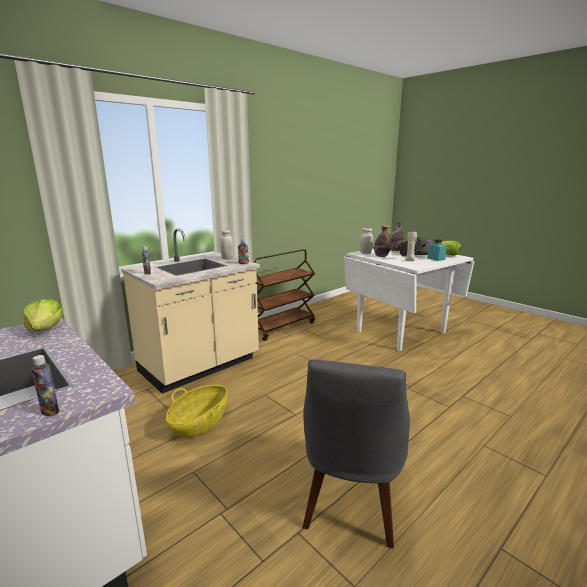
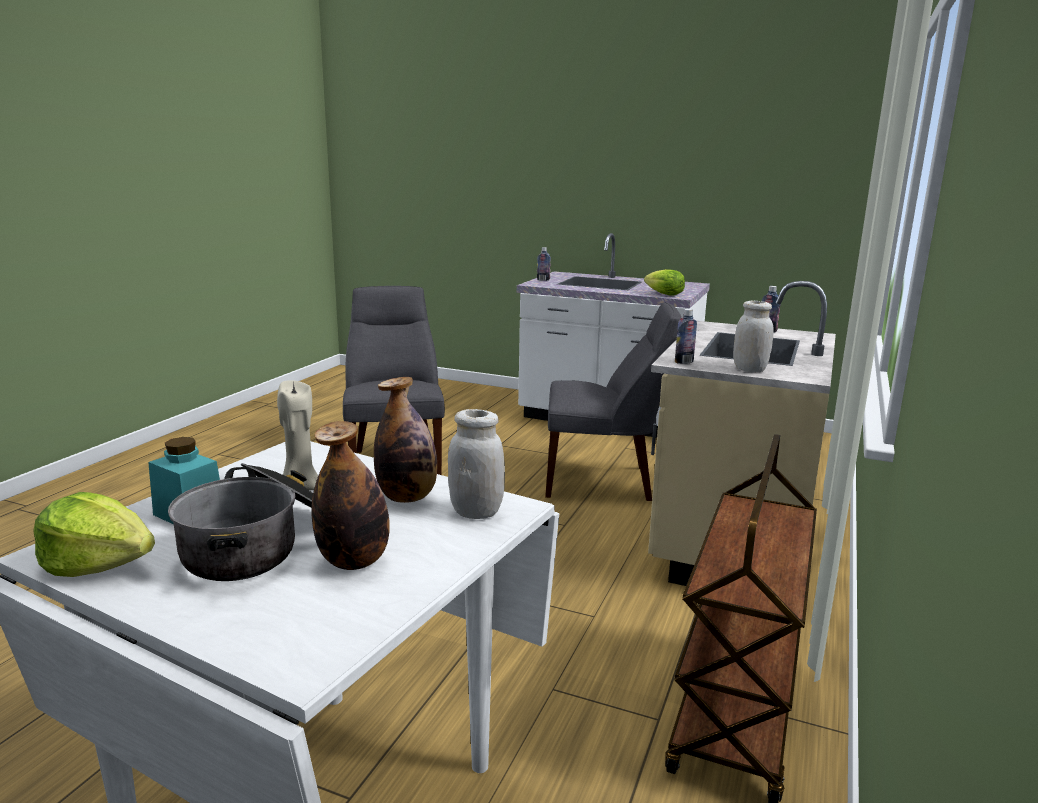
camera: 155 degrees right, 0 degrees up
basket [166,385,228,438] -> grey chair [545,302,681,501]

